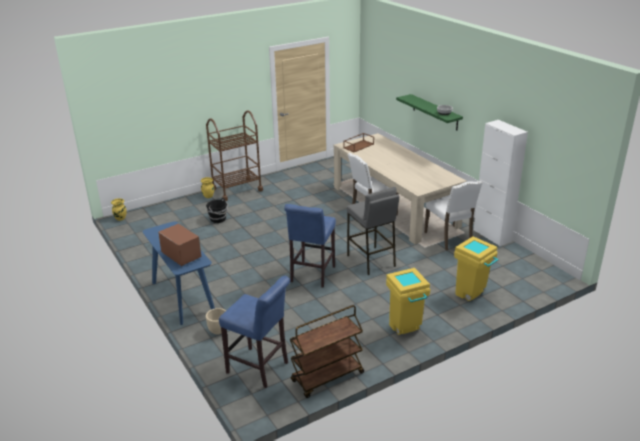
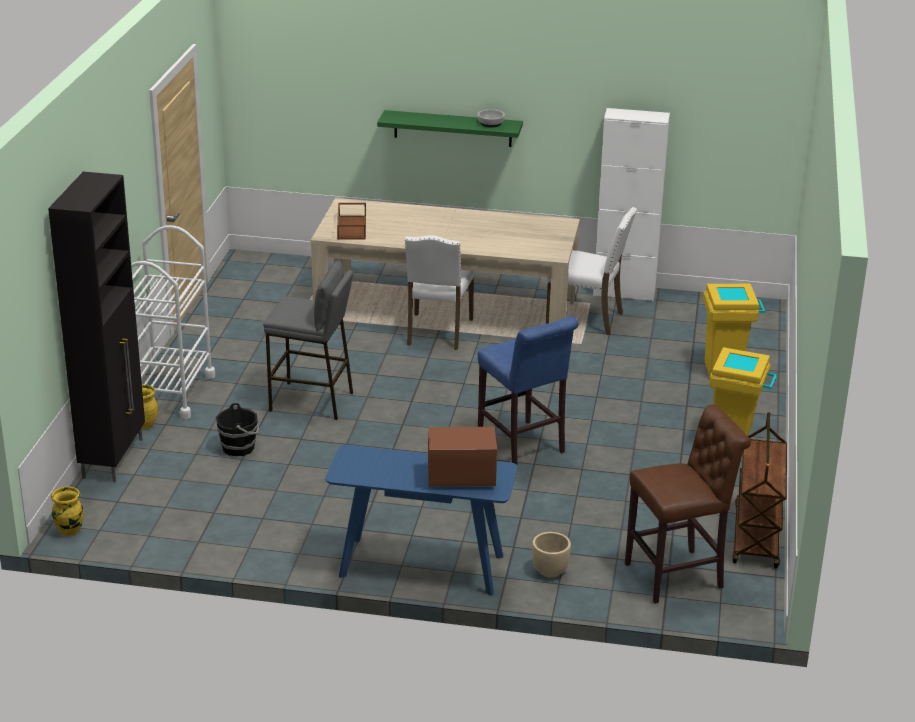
camera: 50 degrees left, 0 degrees up
brown cart [206,110,263,201] -> white cart [131,225,215,419]
blue stool [219,276,290,388] -> brown stool [625,404,751,604]
grey stool [347,187,400,275] -> grey stool moved to [263,260,353,420]
none -> black cabinet [48,172,145,482]

